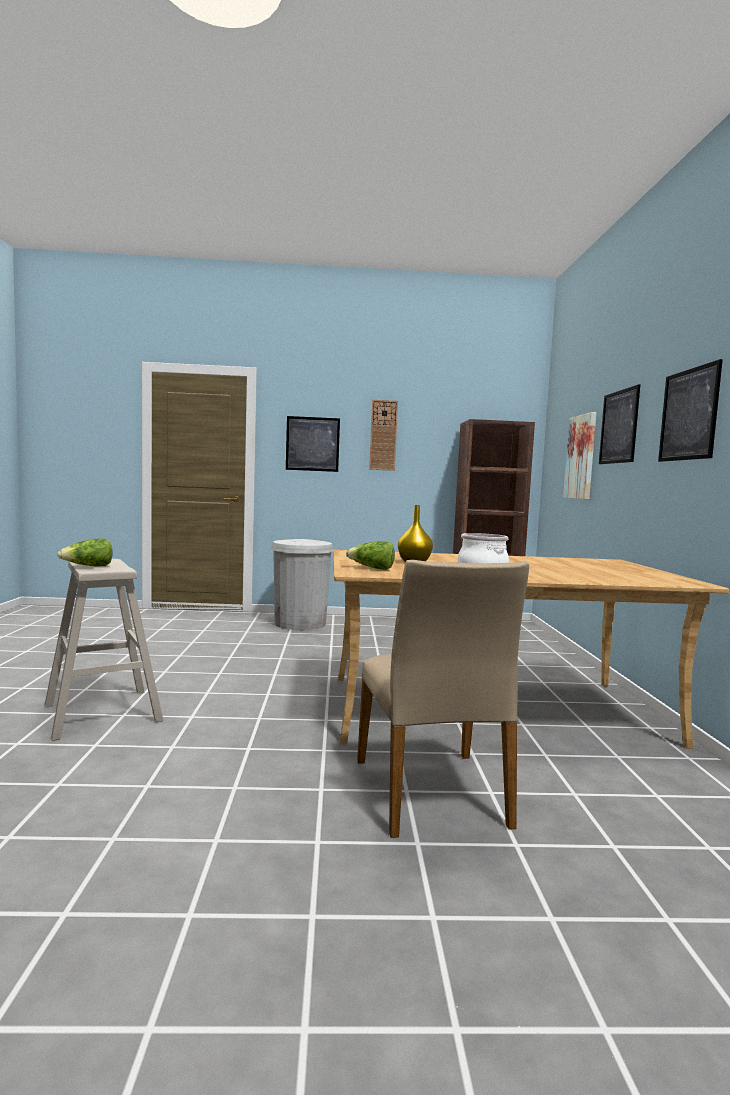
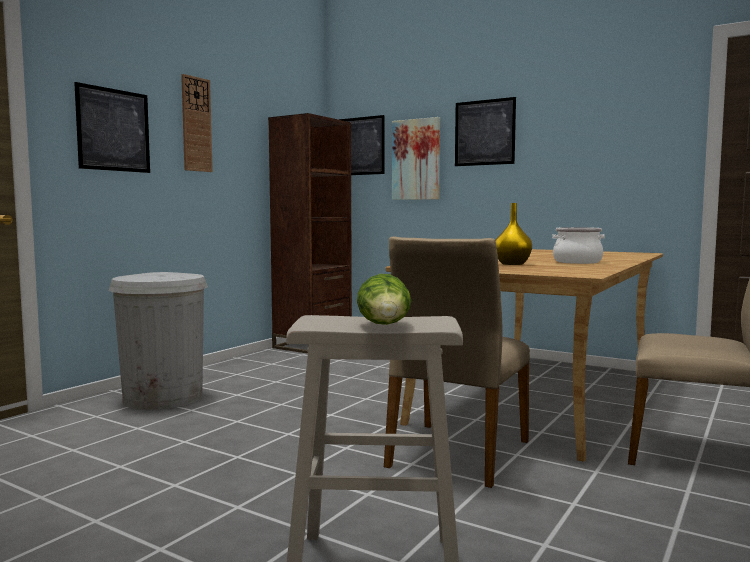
camera: 55 degrees left, 0 degrees up
lettuce [346,541,395,570] -> none
picture [658,359,723,462] -> picture moved to [338,115,384,175]
none -> beige chair [384,236,530,488]

